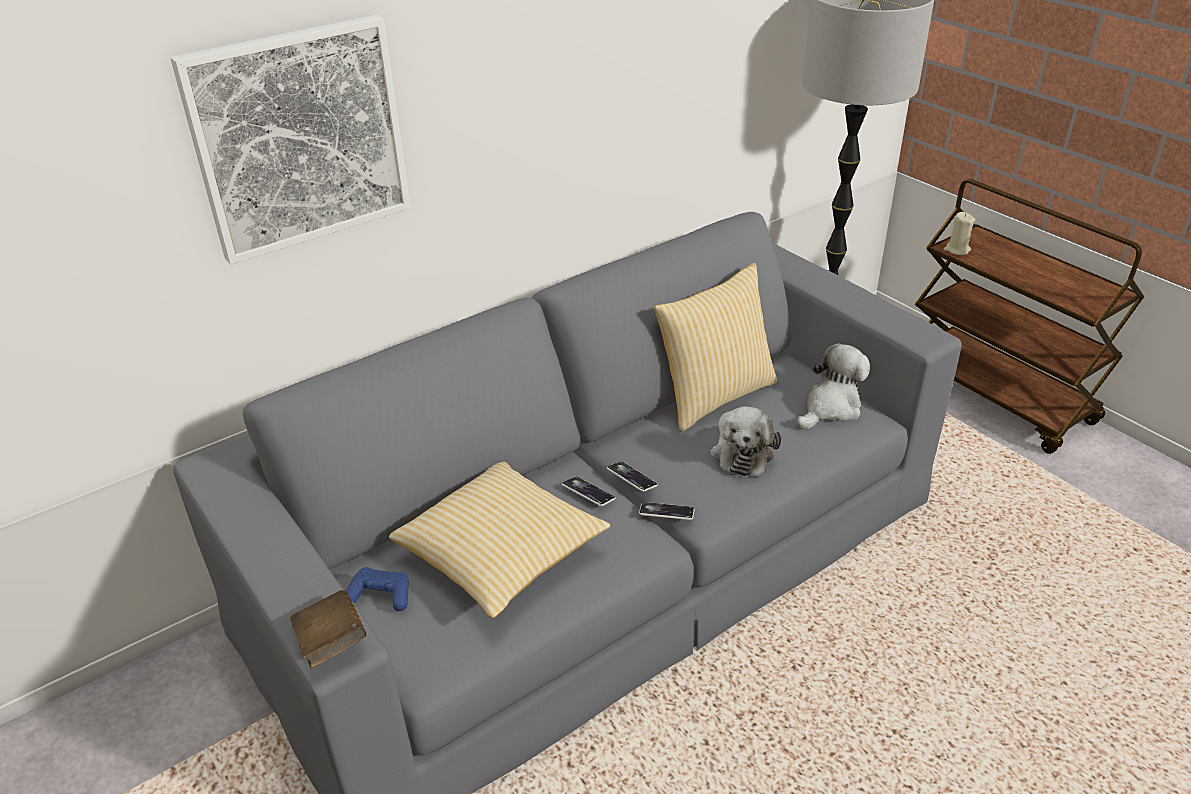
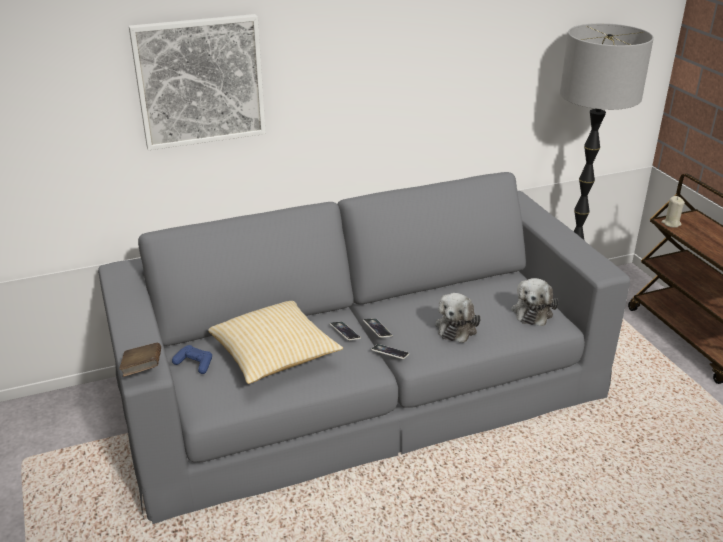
camera: 15 degrees right, 5 degrees down
pillow [654,263,778,432] -> none
plush toy [796,343,870,429] -> plush toy turned 135 degrees clockwise [511,278,558,326]

